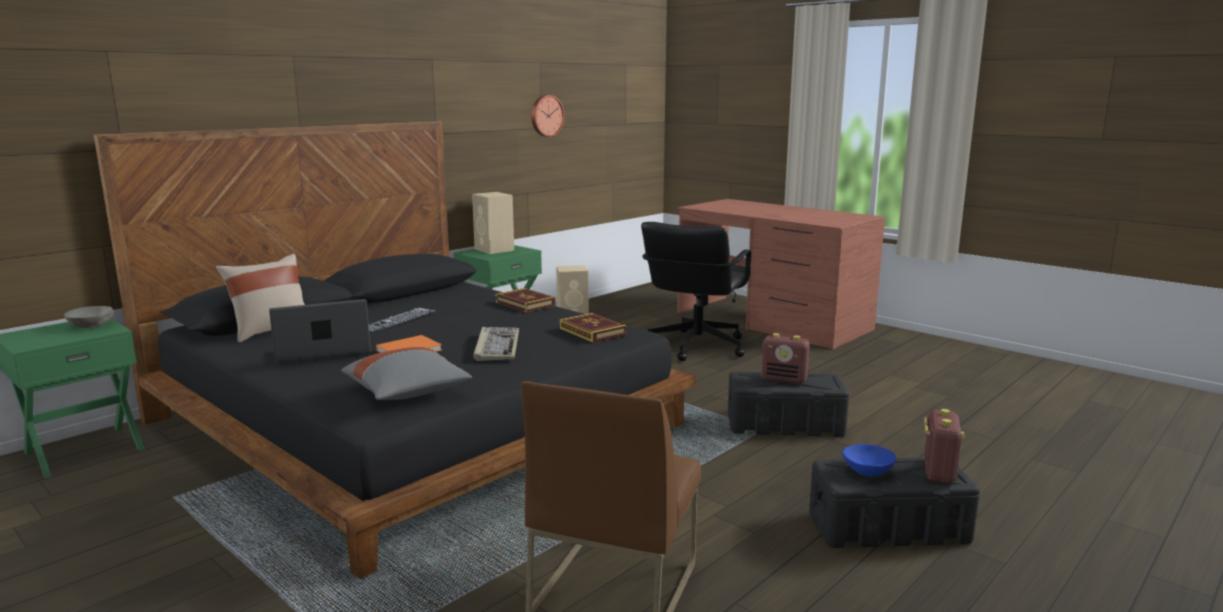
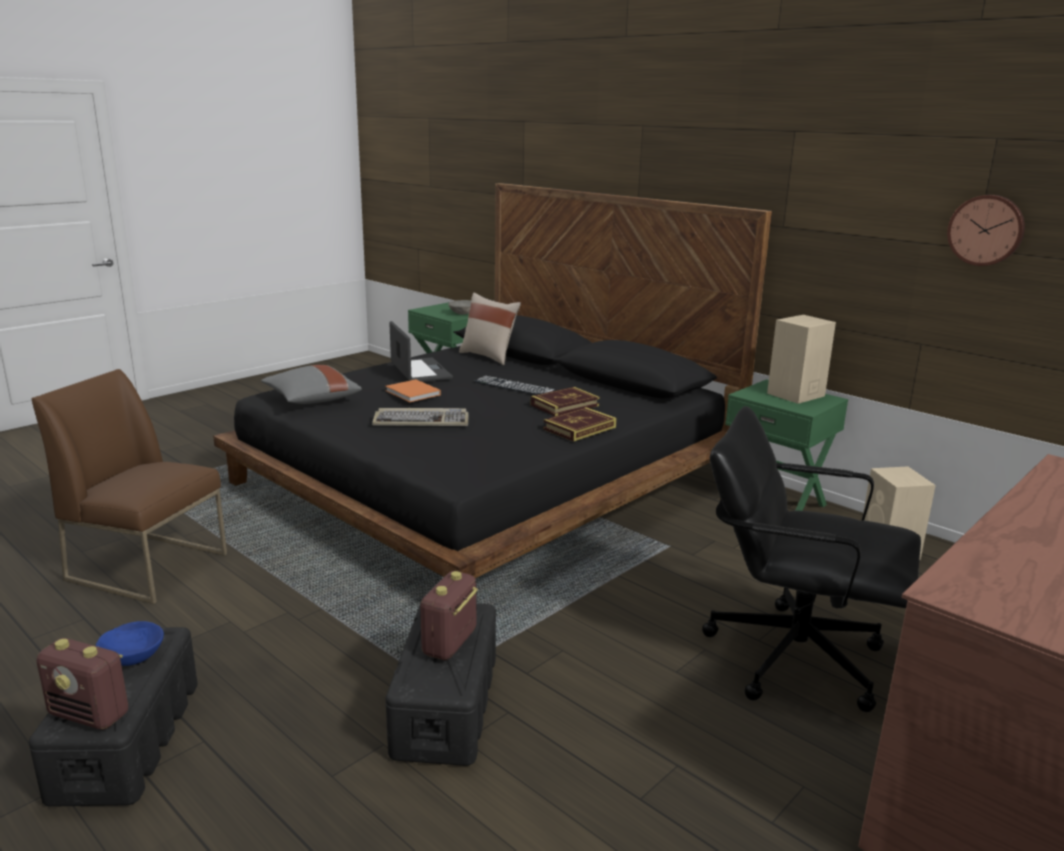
camera: 90 degrees right, 5 degrees up
book [560,313,627,343] -> book moved to [531,387,600,416]

